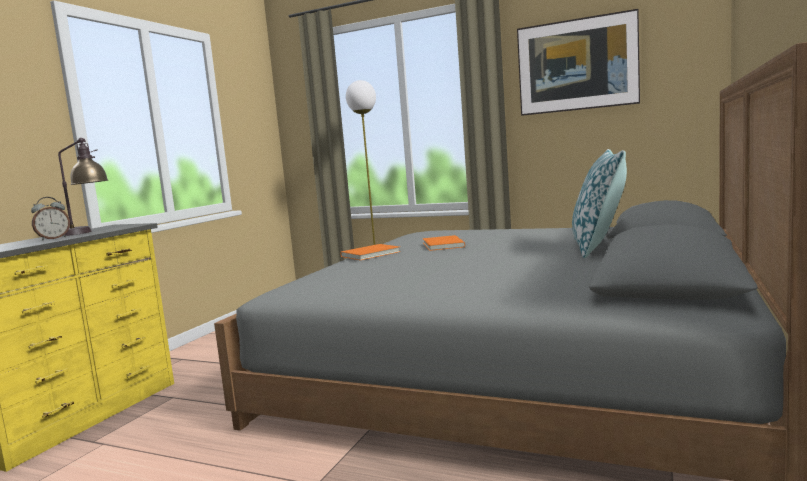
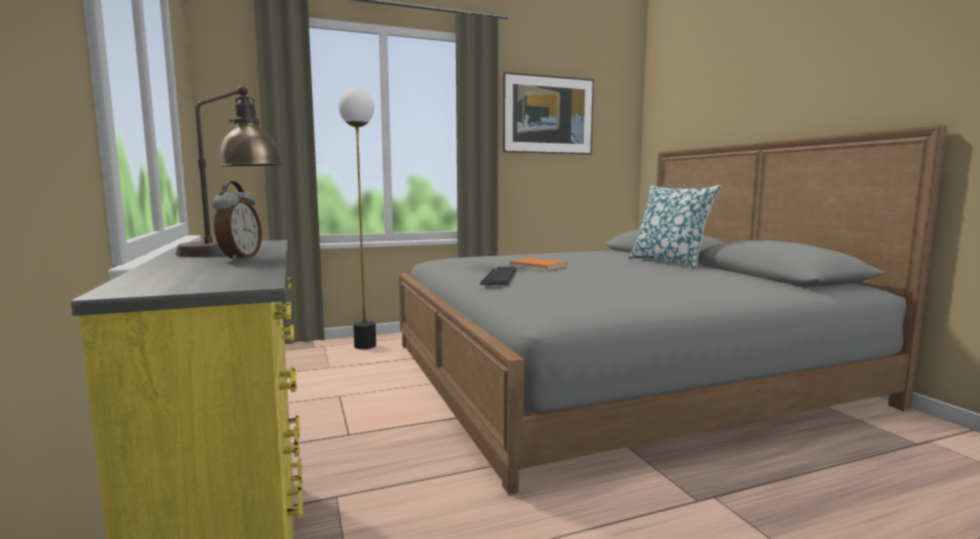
camera: 45 degrees left, 0 degrees up
orange book [340,244,401,260] -> keyboard [480,266,517,285]

